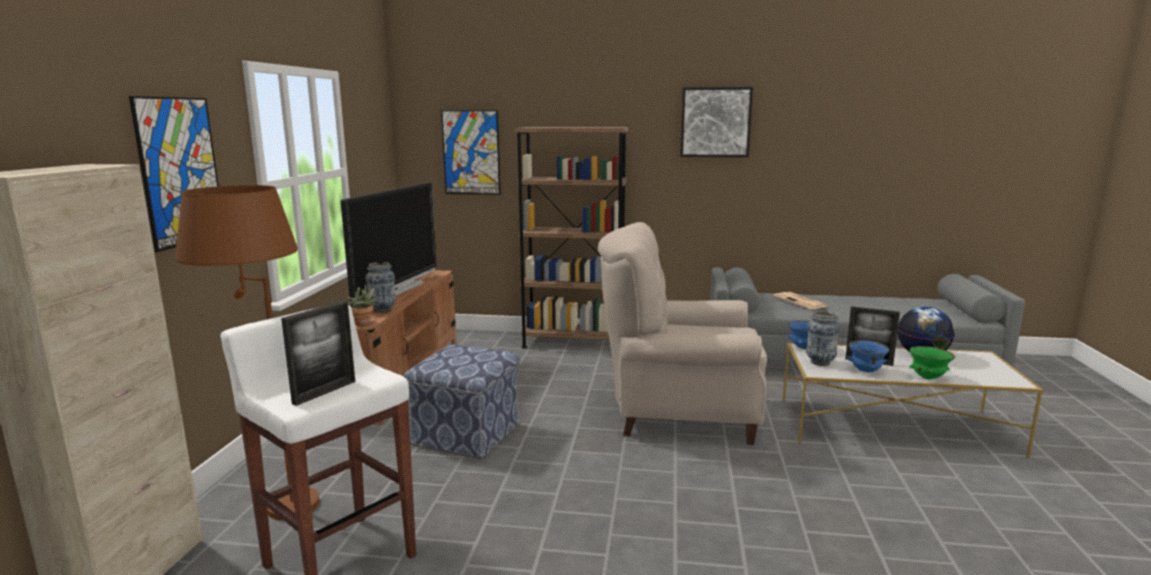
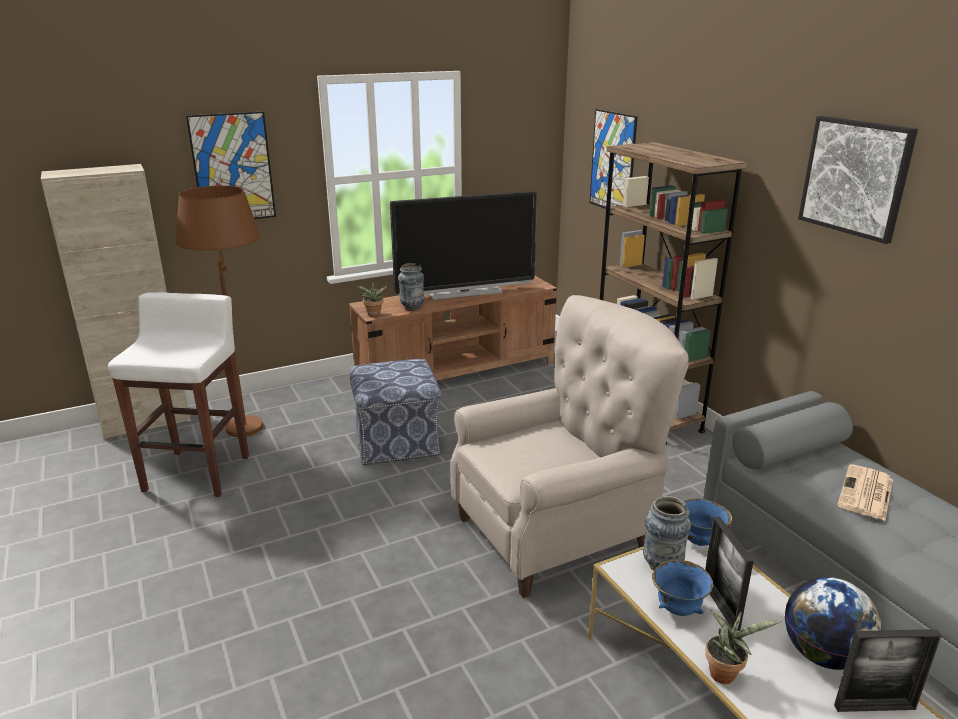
camera: 55 degrees right, 10 degrees up
picture frame [281,301,355,406] -> picture frame moved to [834,629,941,712]
beige armchair [598,222,767,445] -> beige armchair turned 90 degrees clockwise [451,295,689,598]
green bowl [909,346,955,379] -> potted plant [705,609,781,684]

